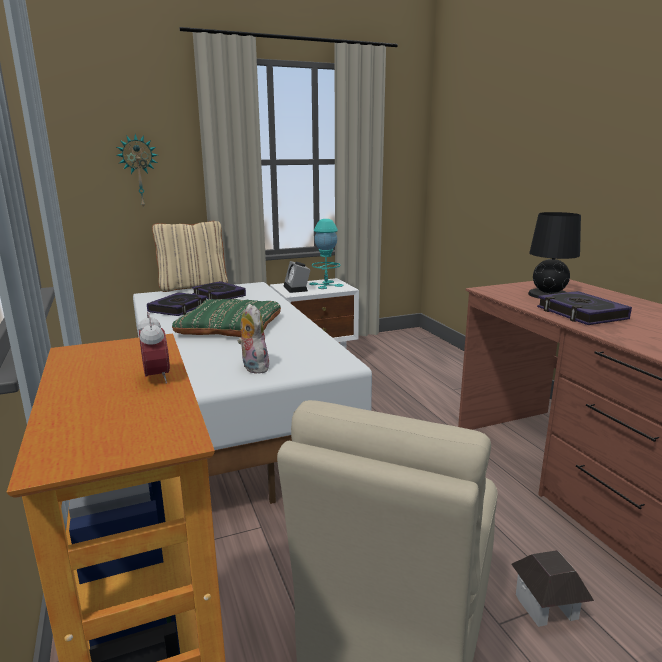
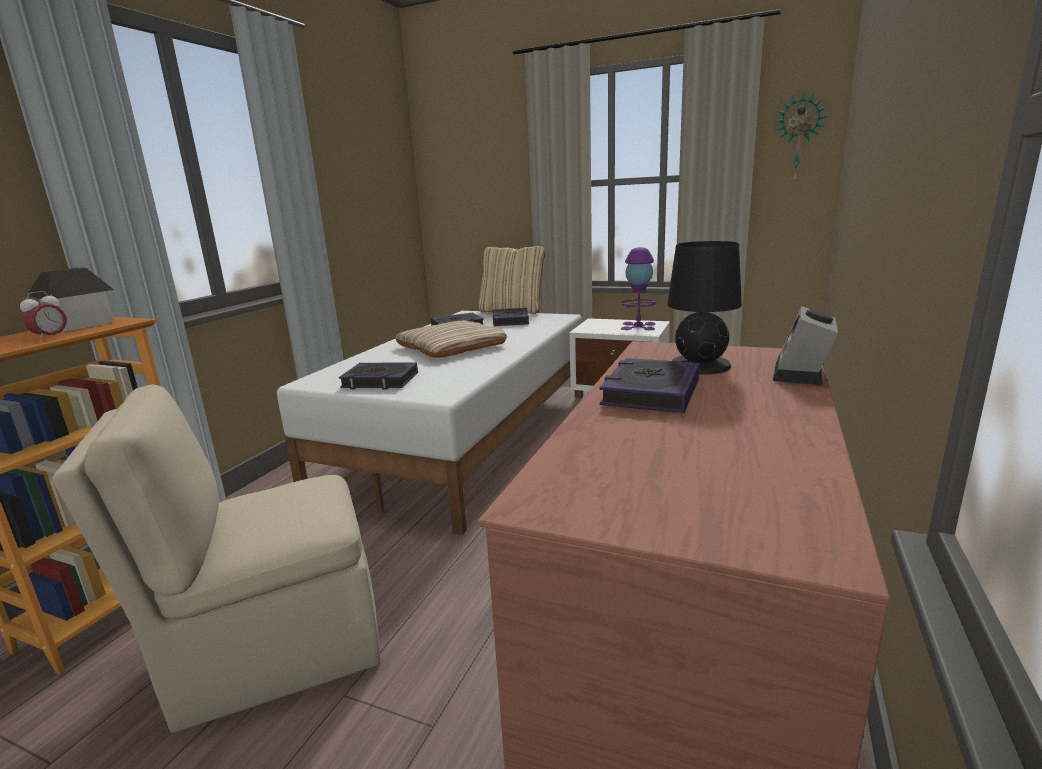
camera: 45 degrees right, 0 degrees up
wall clock [116,134,157,209] -> wall clock moved to [776,93,828,185]
green pillow [172,299,281,337] -> beige pillow [395,320,507,358]
plush toy [238,304,269,374] -> book [339,362,418,389]
alarm clock [283,261,310,293] -> alarm clock moved to [773,306,838,385]
turquoise table lamp [309,219,344,289] -> purple table lamp [621,247,656,330]
toy house [511,550,594,627] -> toy house moved to [26,268,115,331]

